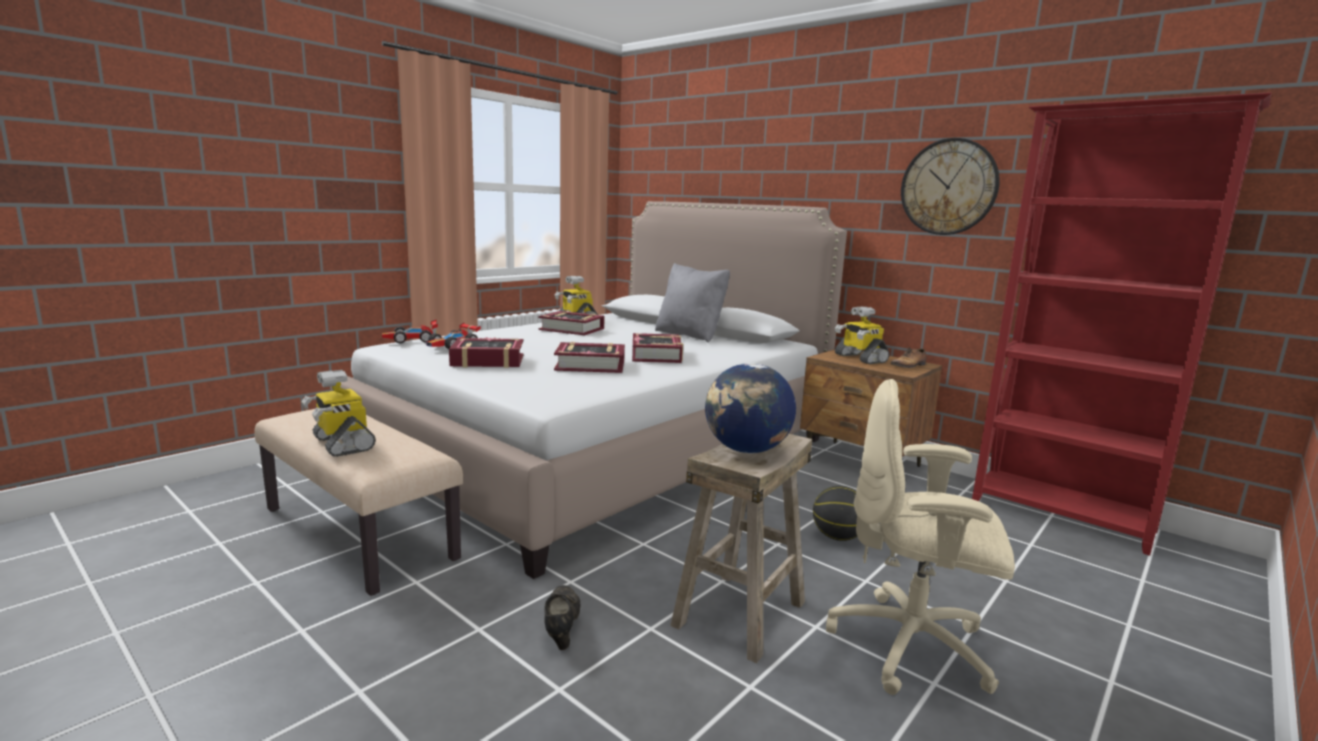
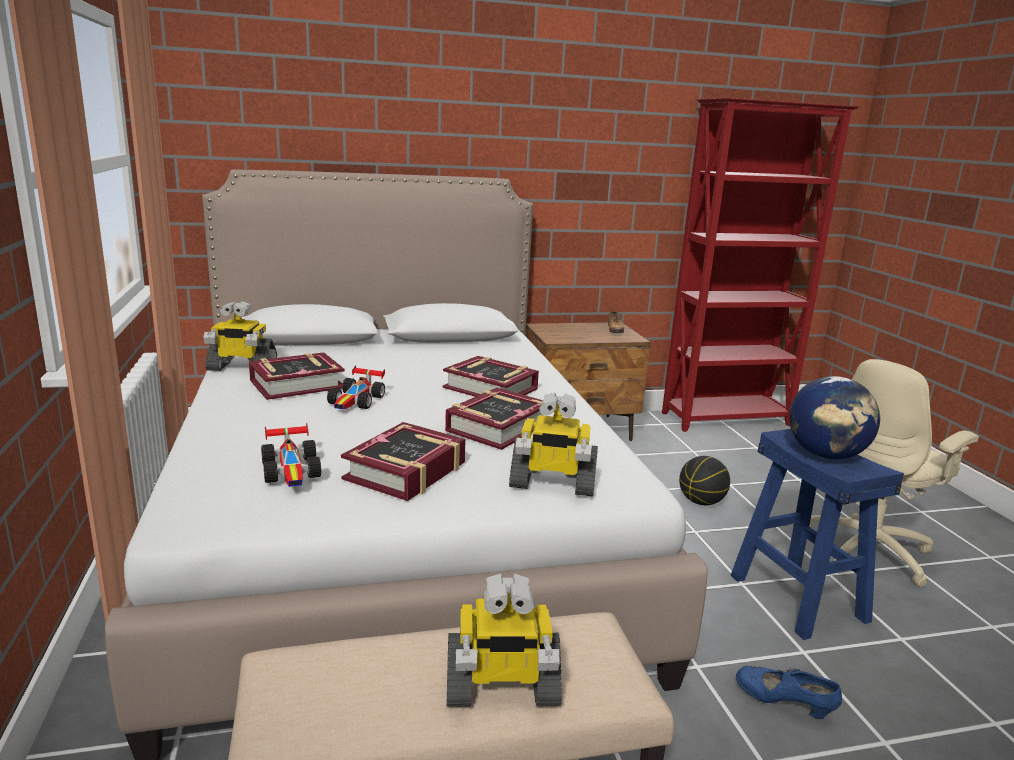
camera: 55 degrees left, 5 degrees up
toy car [382,320,438,343] -> toy car moved to [327,365,385,410]
black shoe [545,585,580,650] -> blue shoe [736,666,842,719]
grey pillow [655,263,730,343] -> none
beige stool [670,434,812,663] -> blue stool [730,429,904,640]
toy robot [835,307,890,364] -> toy robot moved to [509,393,598,496]
wall clock [901,138,1000,235] -> none

